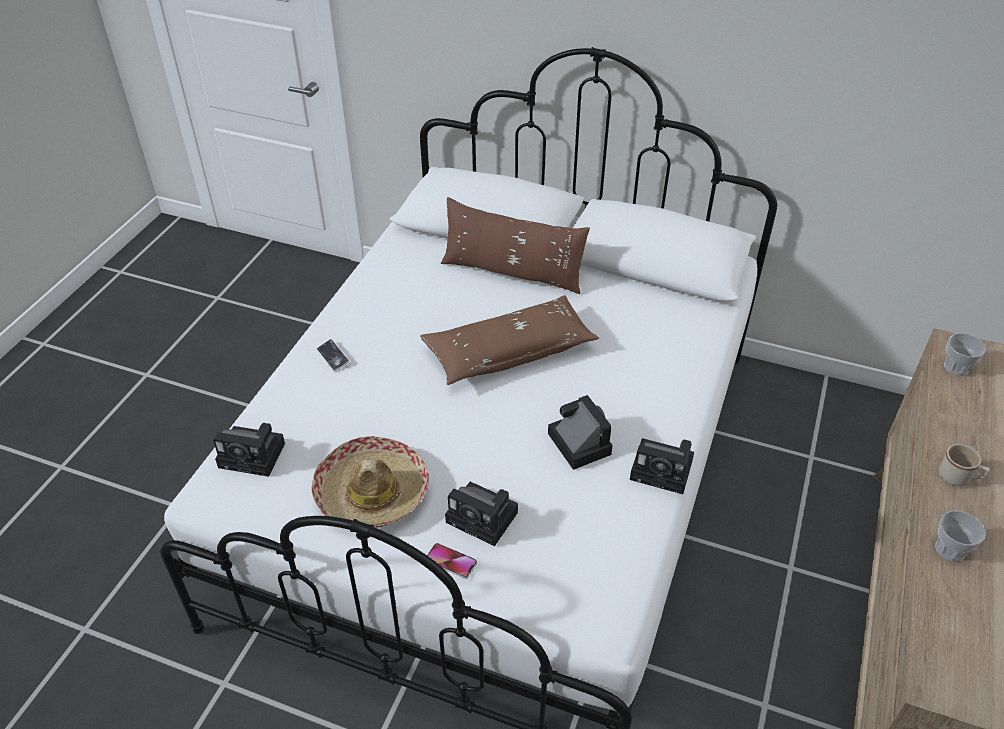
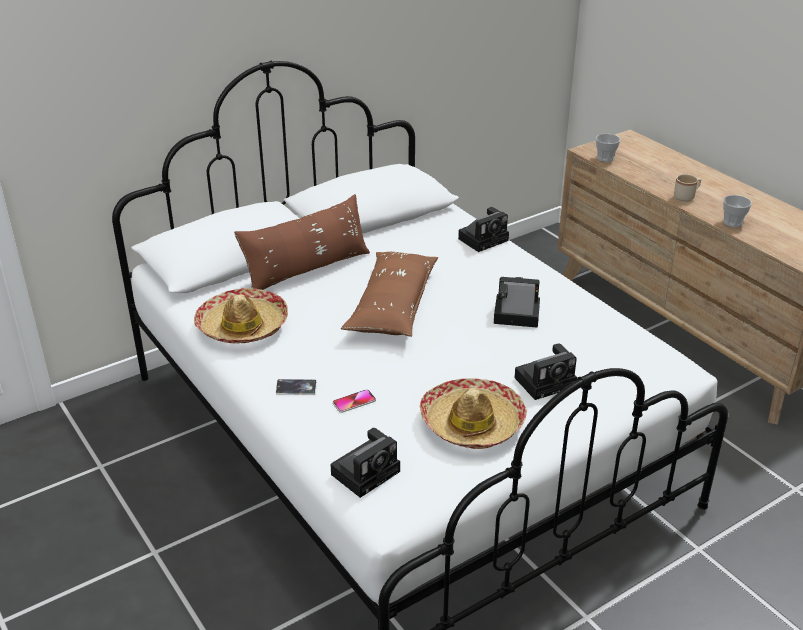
camera: 55 degrees left, 10 degrees down
phone [427,543,477,579] -> phone moved to [333,389,376,413]
camera [630,438,694,494] -> camera moved to [458,207,509,252]
none -> hat [194,288,288,343]

